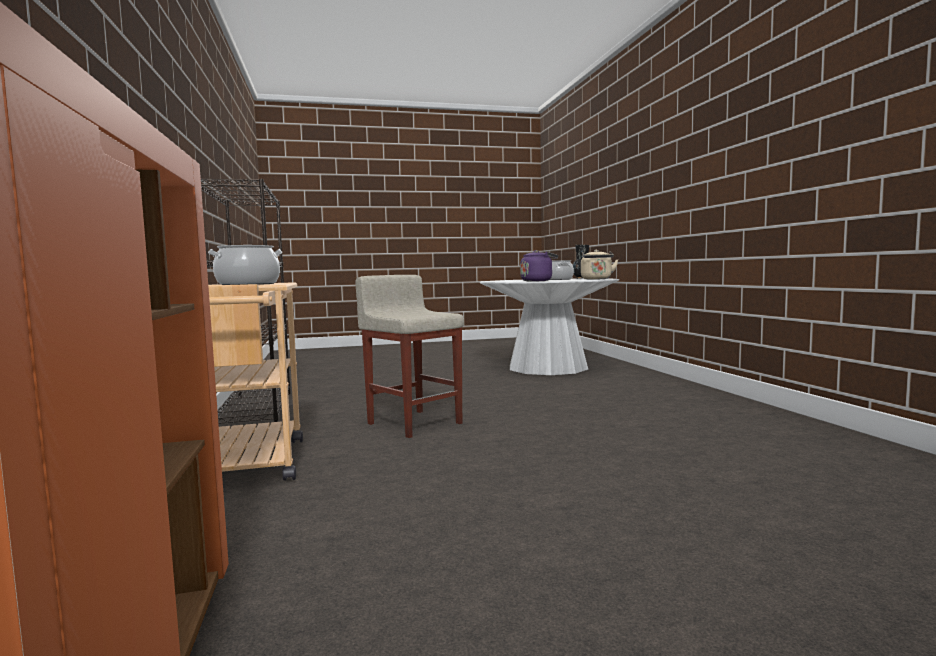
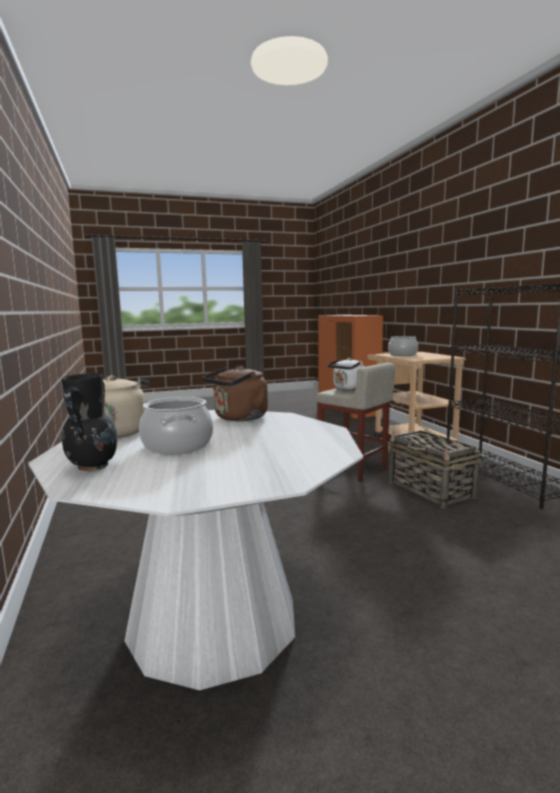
camera: 175 degrees right, 5 degrees up
purple kettle [520,250,558,282] -> brown kettle [203,366,268,421]
none -> white kettle [328,358,364,390]
none -> basket [387,431,481,508]

